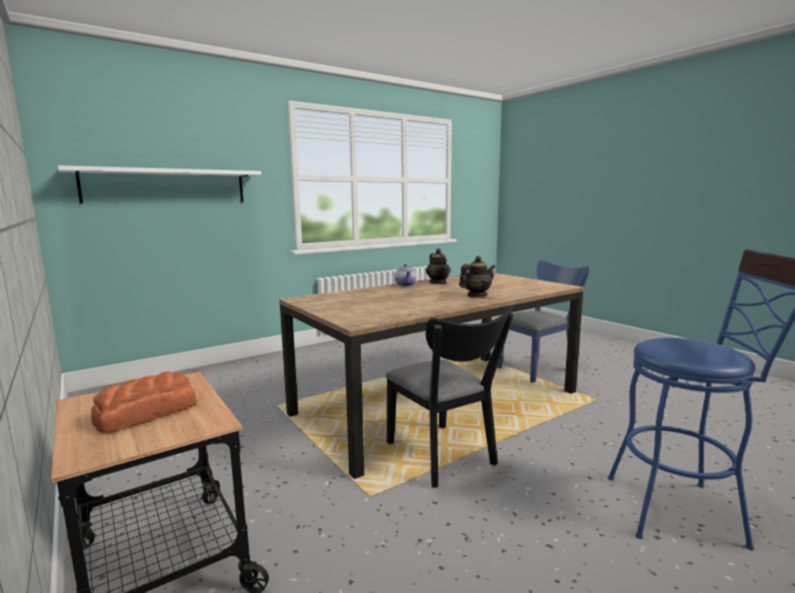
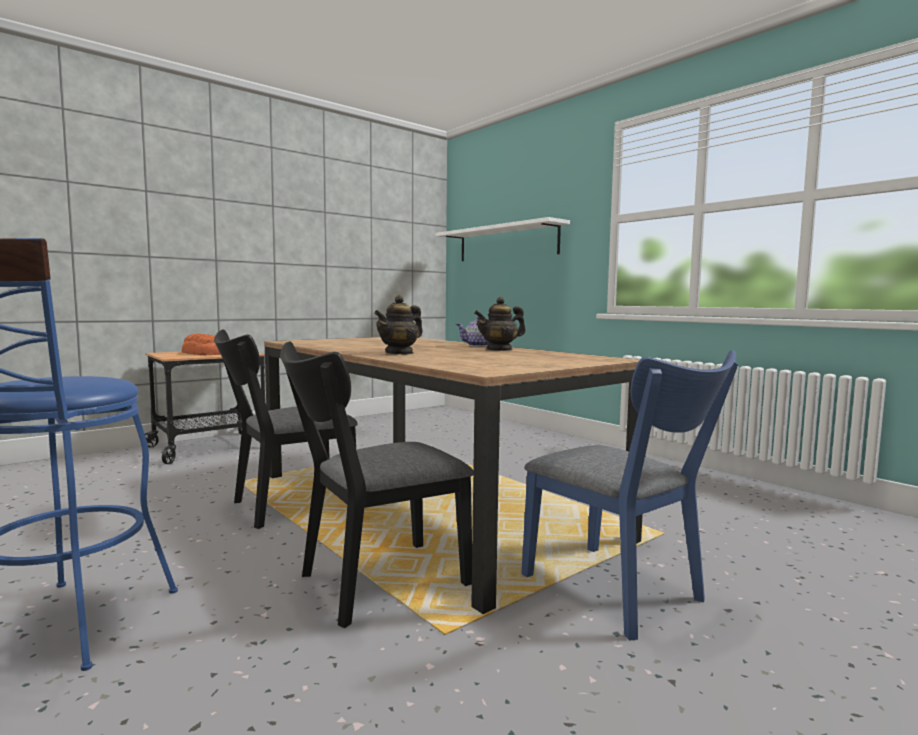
camera: 85 degrees right, 5 degrees down
teapot [459,256,495,297] -> teapot turned 75 degrees clockwise [374,295,423,355]
none -> black chair [280,341,473,628]

